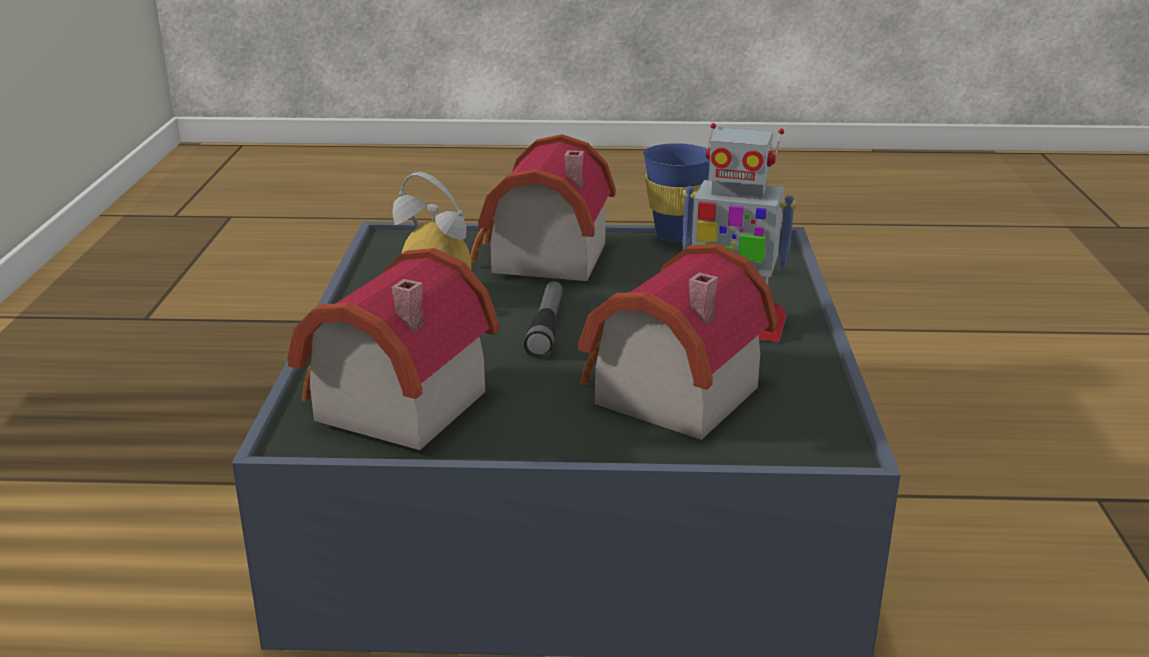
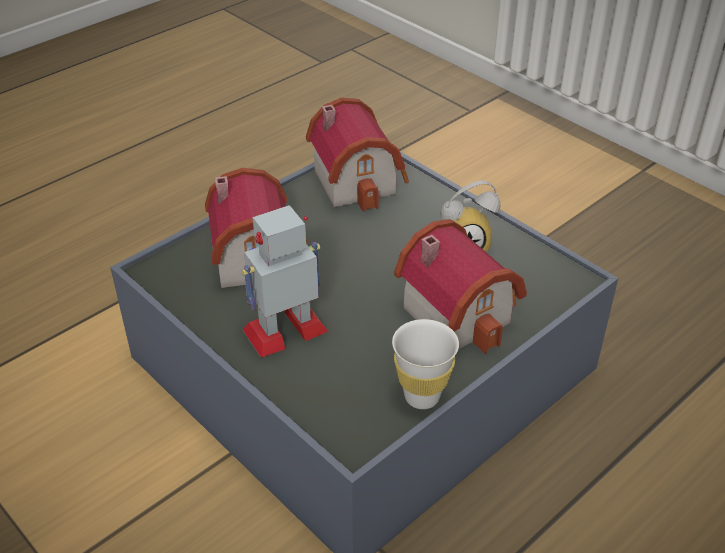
camera: 135 degrees right, 15 degrees up
flashlight [524,280,563,358] -> none
blue cup [643,143,710,242] -> white cup [392,319,459,409]

